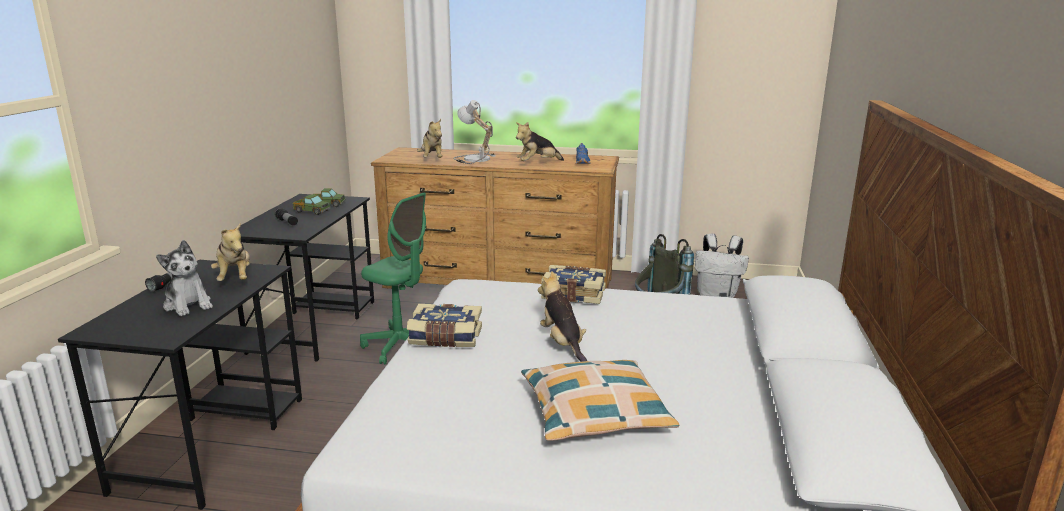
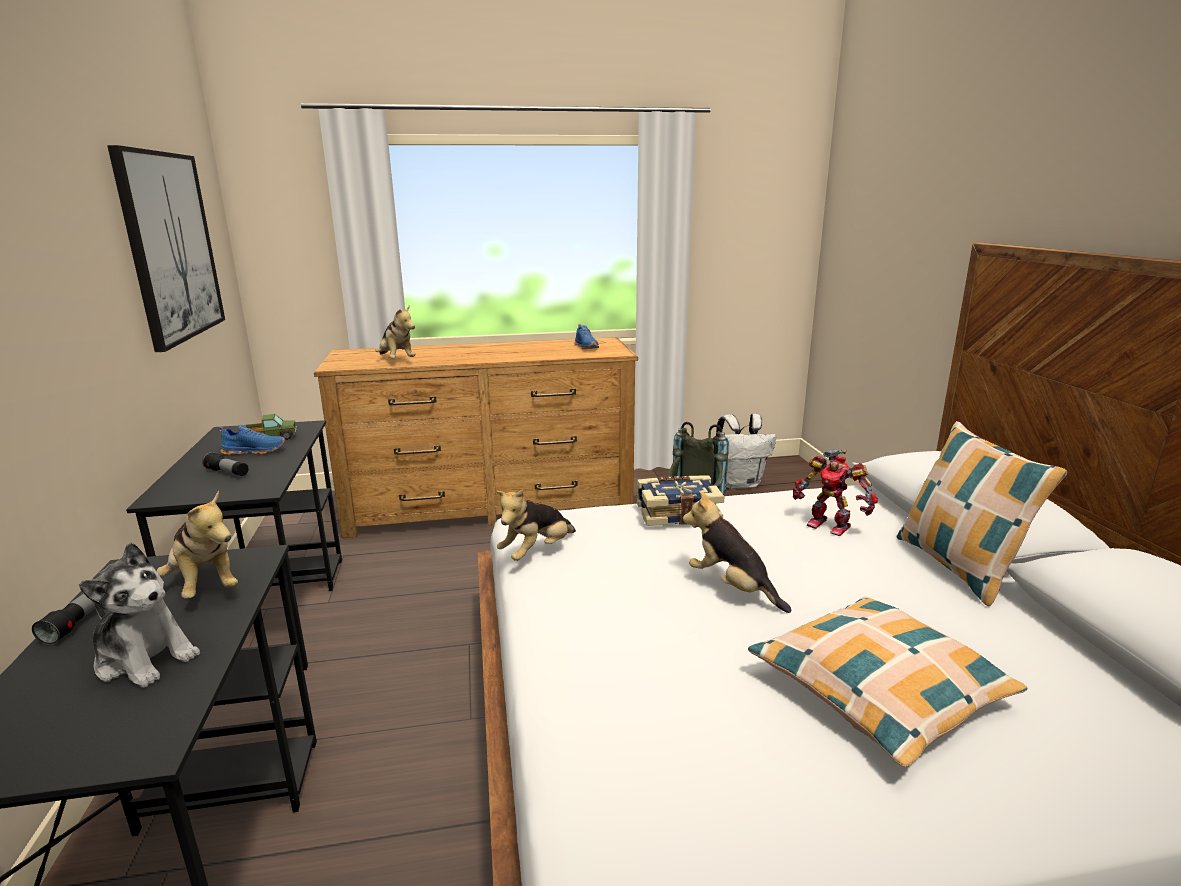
camera: 20 degrees left, 0 degrees up
toy truck [293,194,331,215] -> blue shoe [218,425,285,455]
green office chair [360,192,426,365] -> none
book [407,304,482,347] -> none
table lamp [453,100,495,164] -> none
plush toy [516,122,564,161] -> plush toy moved to [496,489,576,561]
none -> picture [107,145,225,352]
none -> toy robot [793,449,878,536]
none -> pillow [896,421,1068,606]

